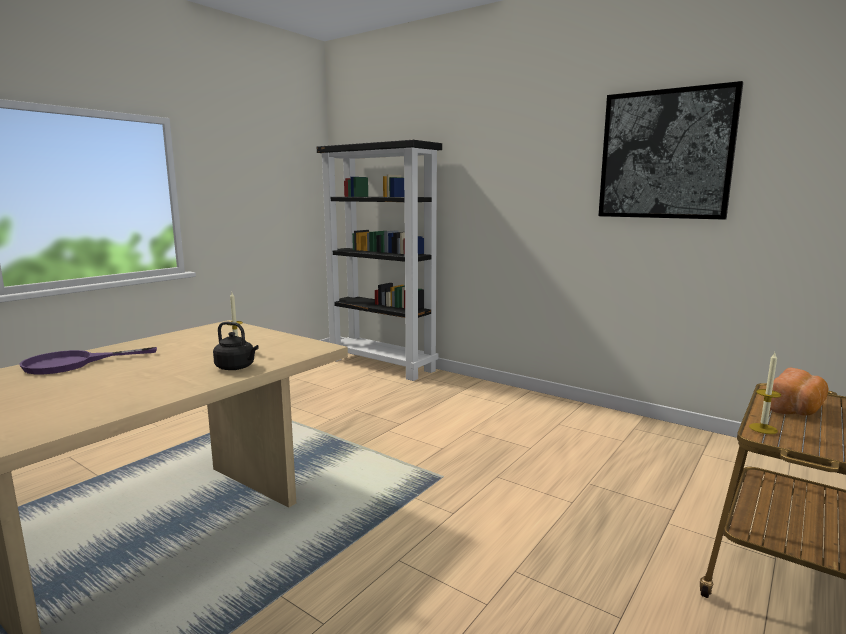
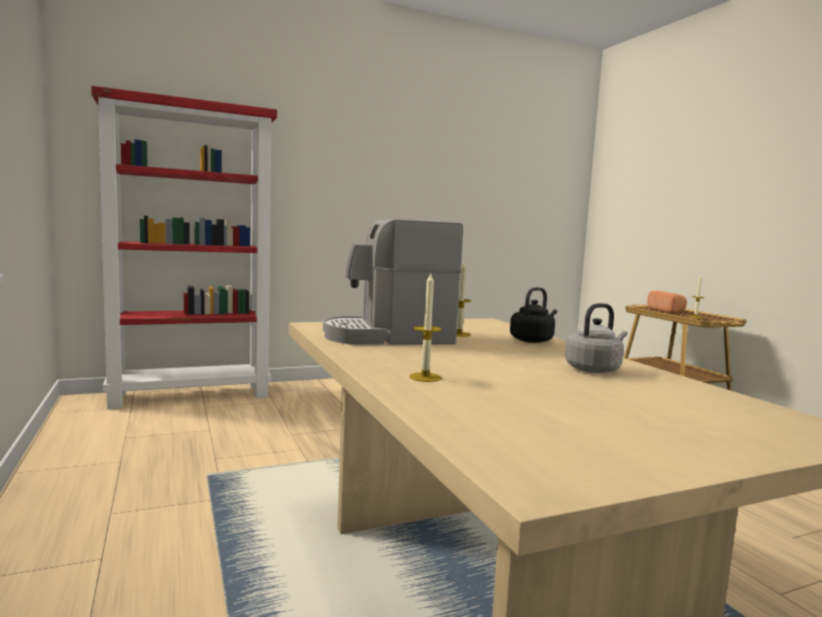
camera: 60 degrees left, 5 degrees down
purple frying pan [19,347,157,374] -> candle [409,273,442,382]
black bookcase [317,140,442,381] -> red bookcase [91,86,277,409]
picture [598,81,743,220] -> none
none -> coffee machine [323,219,463,345]
none -> grey kettle [565,303,627,373]

